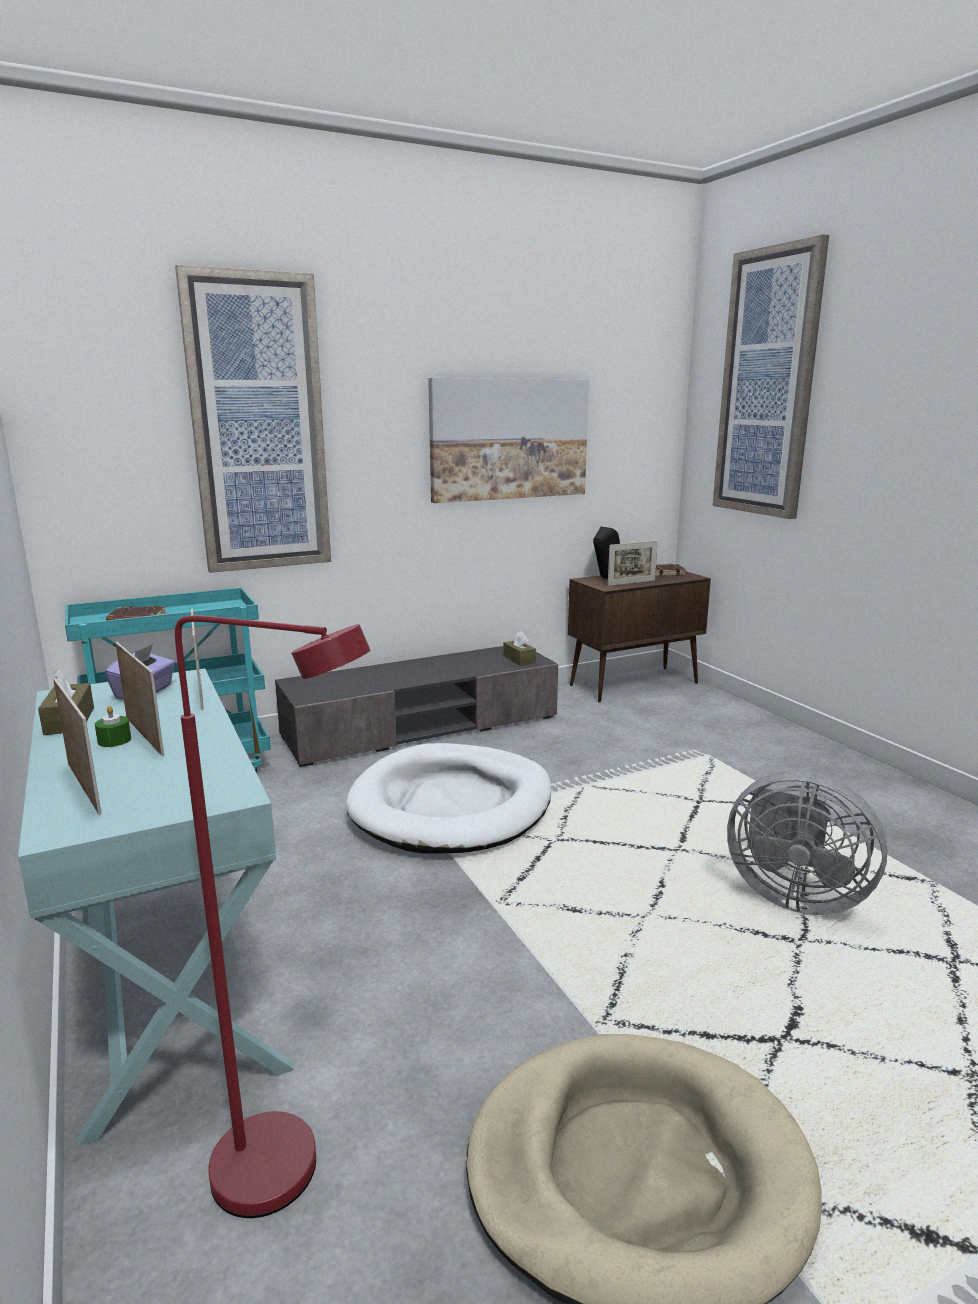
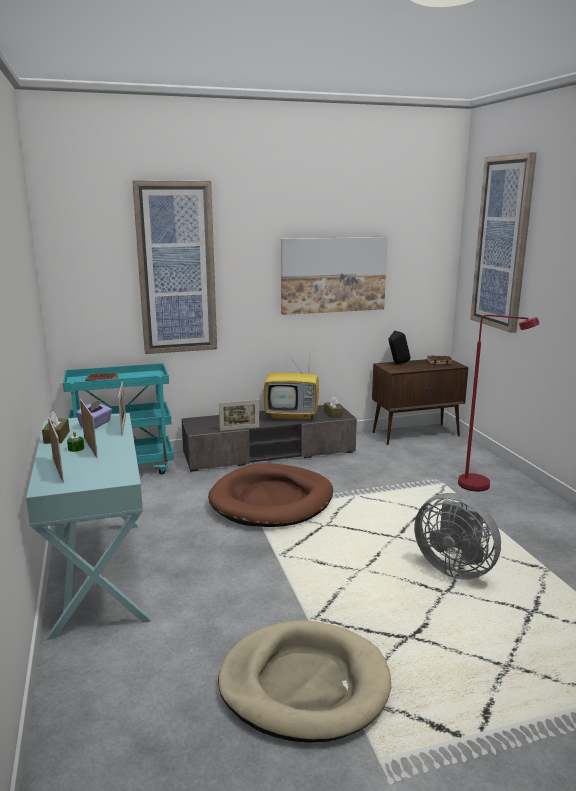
camera: 10 degrees right, 0 degrees up
red floor lamp [175,615,370,1218] -> red floor lamp moved to [458,315,539,491]
white dog bed [346,743,552,854] -> brown dog bed [208,463,333,527]
picture frame [608,541,658,586] -> picture frame moved to [219,400,259,431]
none -> television [264,355,319,421]

